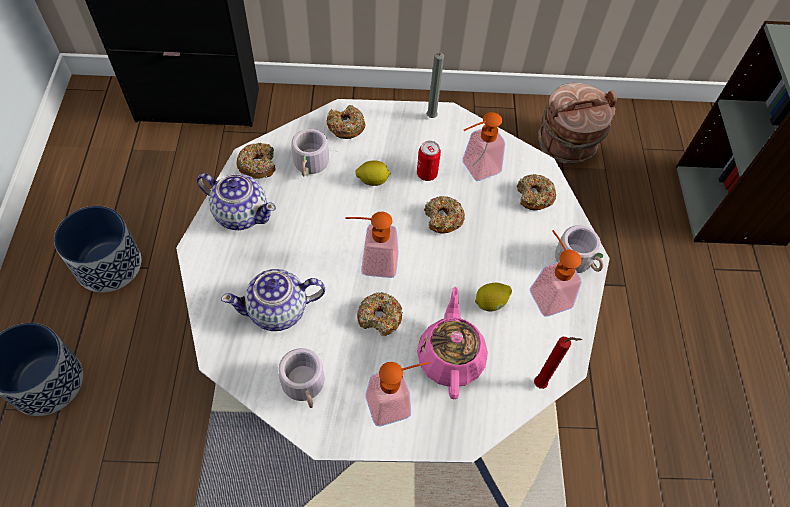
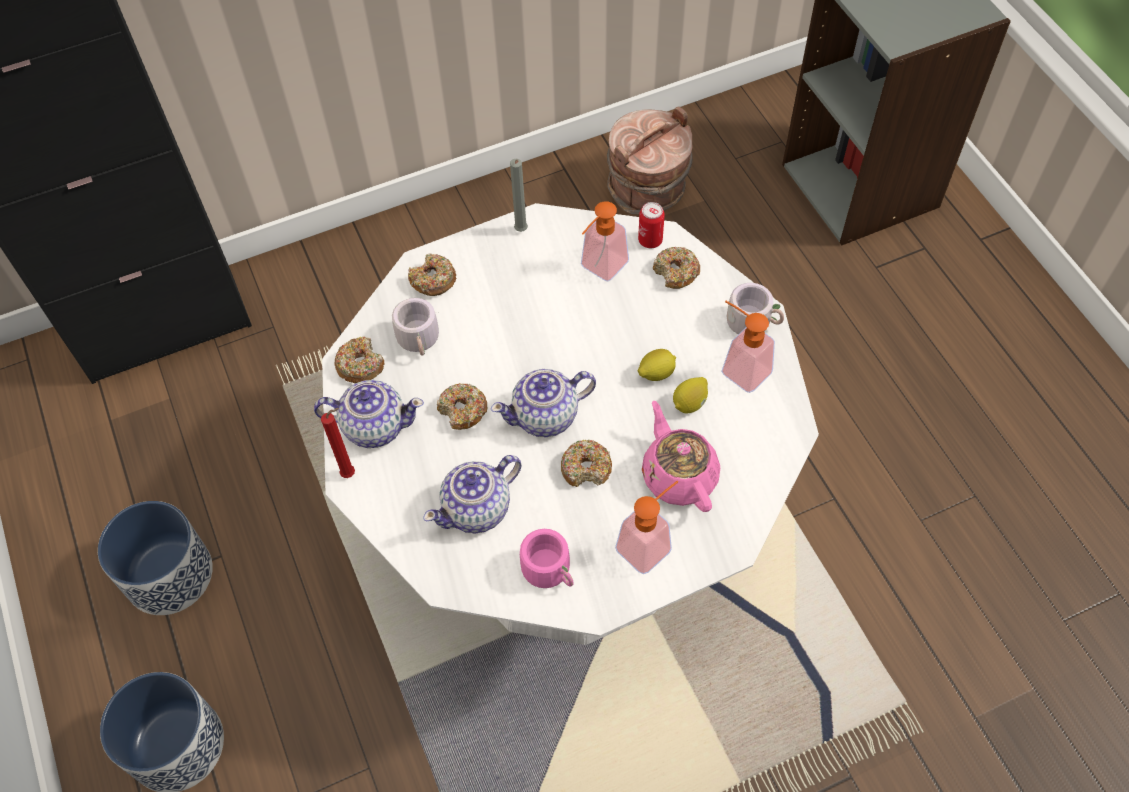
camera: 20 degrees left, 0 degrees up
grey mug [278,348,324,408] -> pink mug [520,529,574,588]
soap dispenser [345,212,399,278] -> teapot [491,369,596,437]
lemon [355,160,391,186] -> lemon moved to [638,349,676,381]
can [417,141,441,181] -> can moved to [638,202,665,248]
donut [424,196,465,234] -> donut moved to [437,383,487,430]
red candle [534,337,582,389] -> red candle moved to [321,408,355,478]

